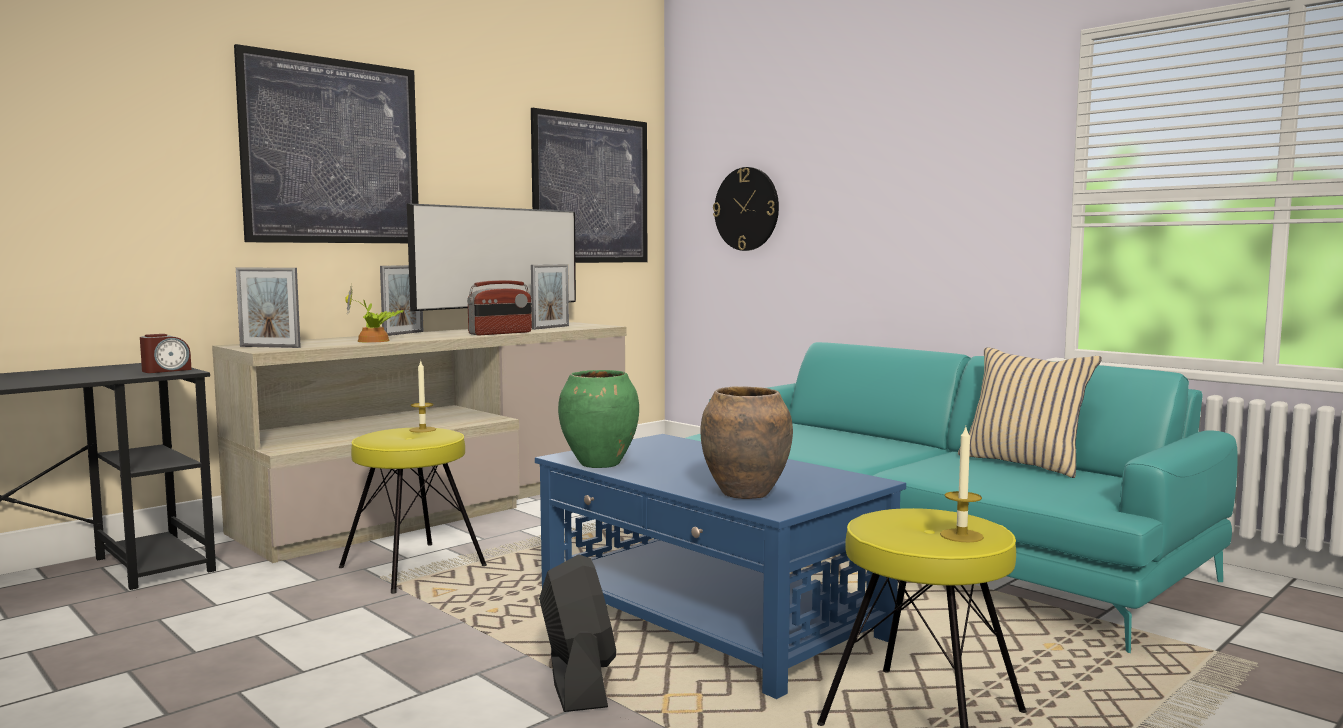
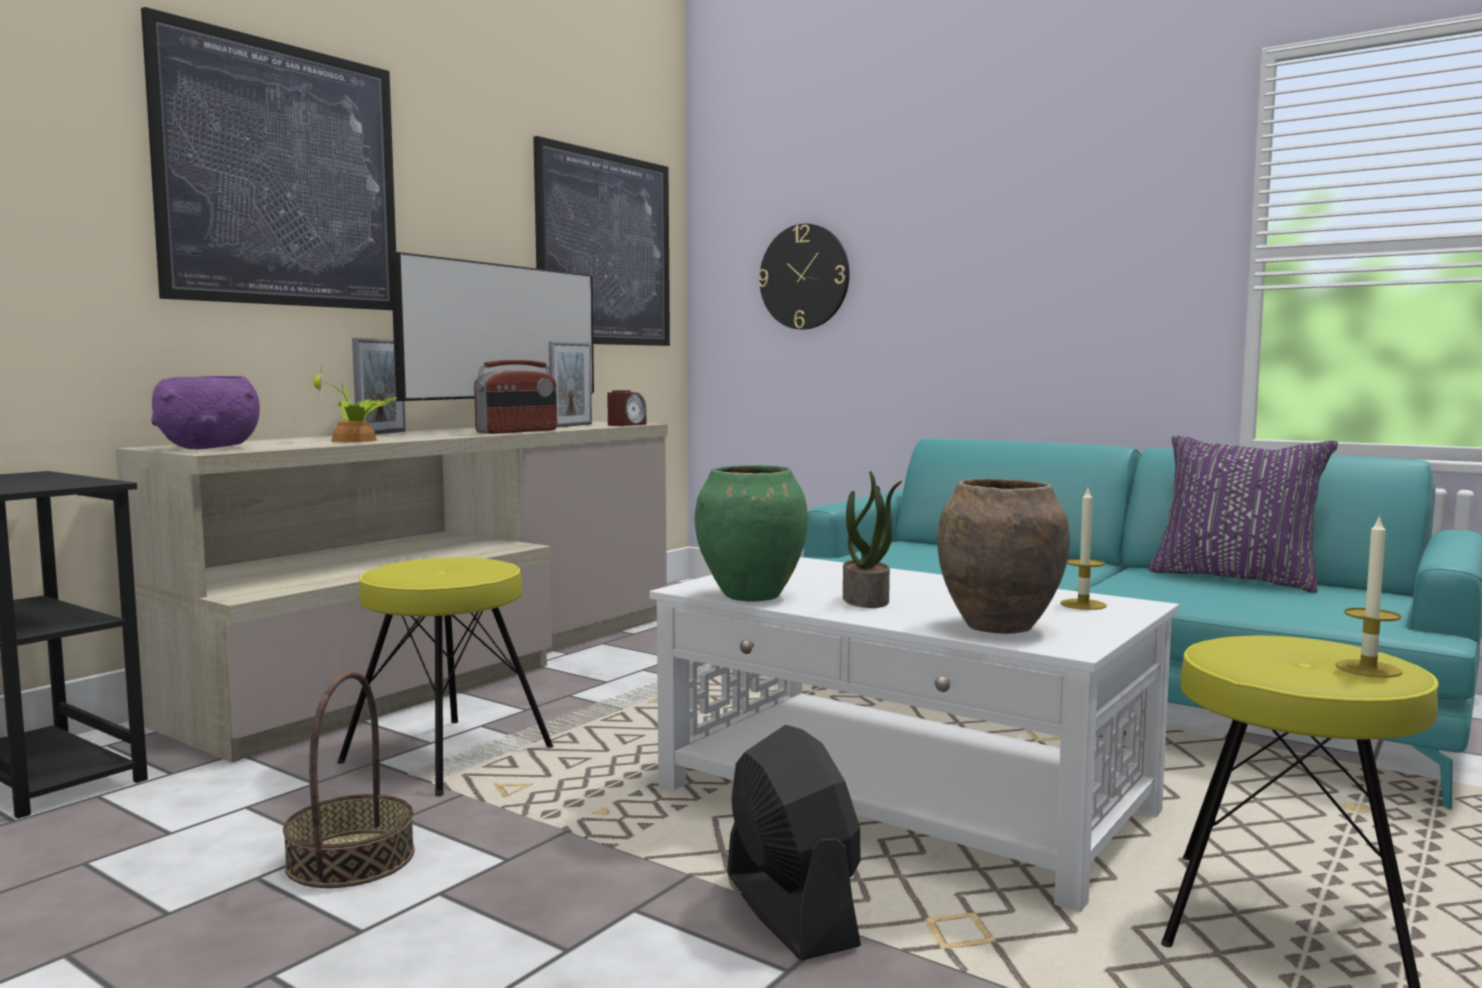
camera: 10 degrees left, 0 degrees up
alarm clock [140,334,192,373] -> alarm clock moved to [607,390,646,426]
picture frame [236,268,301,348] -> purple bowl [152,376,260,449]
candle [409,361,436,433] -> candle moved to [1060,488,1107,610]
blue coffee table [535,434,906,699] -> white coffee table [649,557,1179,912]
beige pillow [958,347,1102,478] -> purple pillow [1148,436,1338,593]
none -> basket [283,671,415,888]
none -> potted plant [843,471,902,608]

